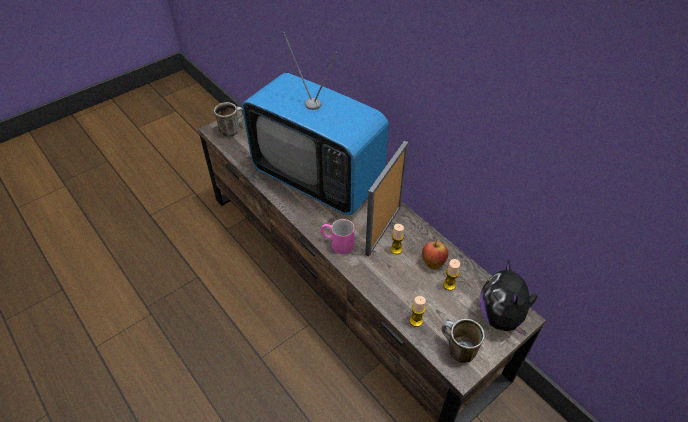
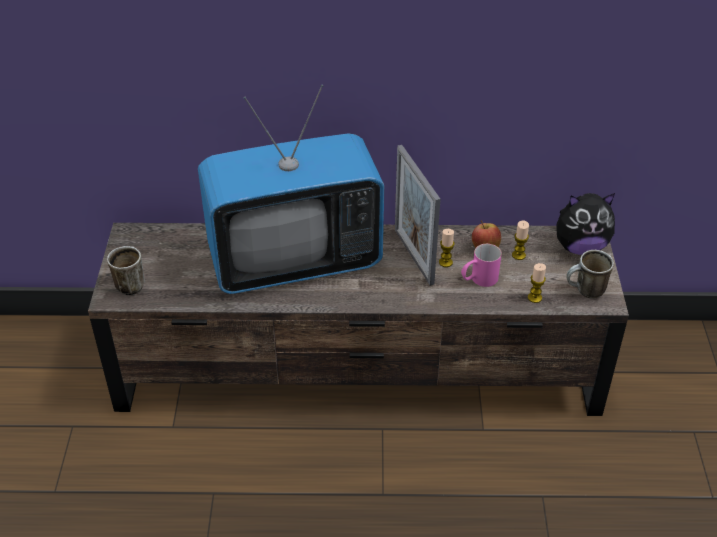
camera: 50 degrees left, 5 degrees down
pink mug [320,219,354,254] -> pink mug moved to [461,244,502,287]
plush toy [480,260,538,336] -> plush toy turned 45 degrees counterclockwise [556,193,615,255]

